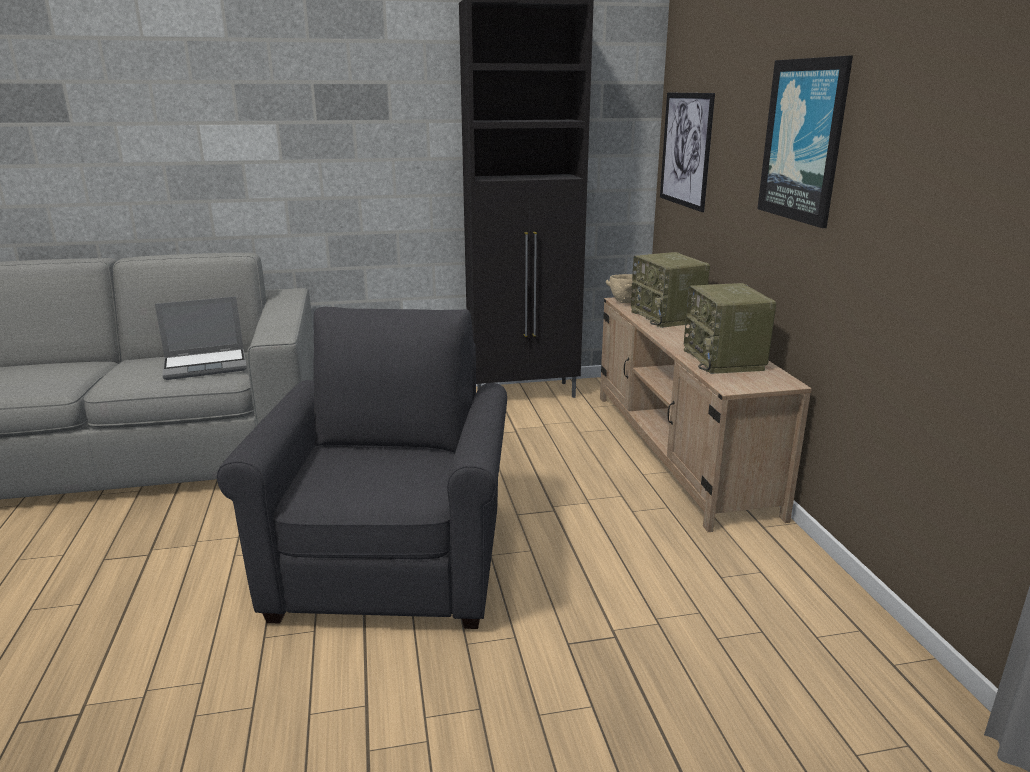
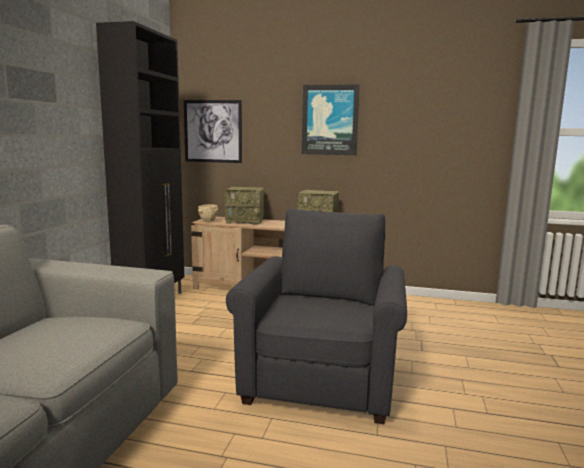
camera: 65 degrees left, 10 degrees down
laptop [155,296,247,380] -> none
grey armchair [217,307,507,629] -> grey armchair turned 75 degrees clockwise [226,208,407,424]

